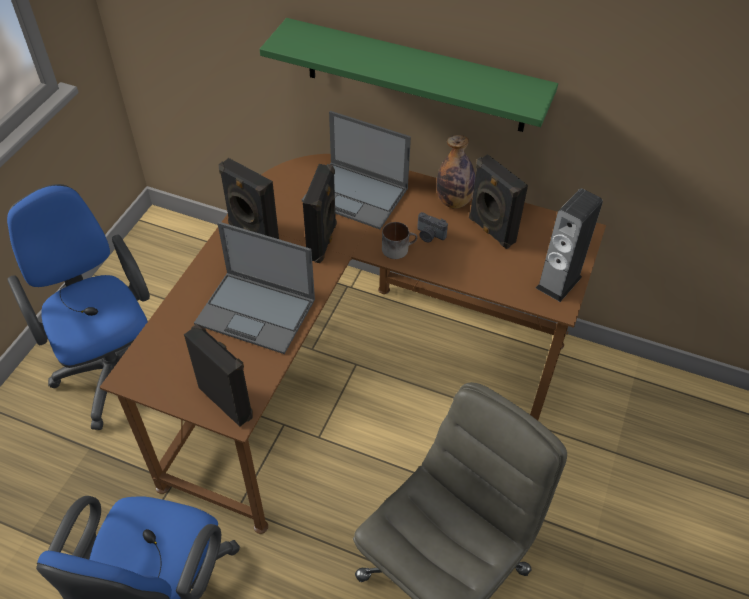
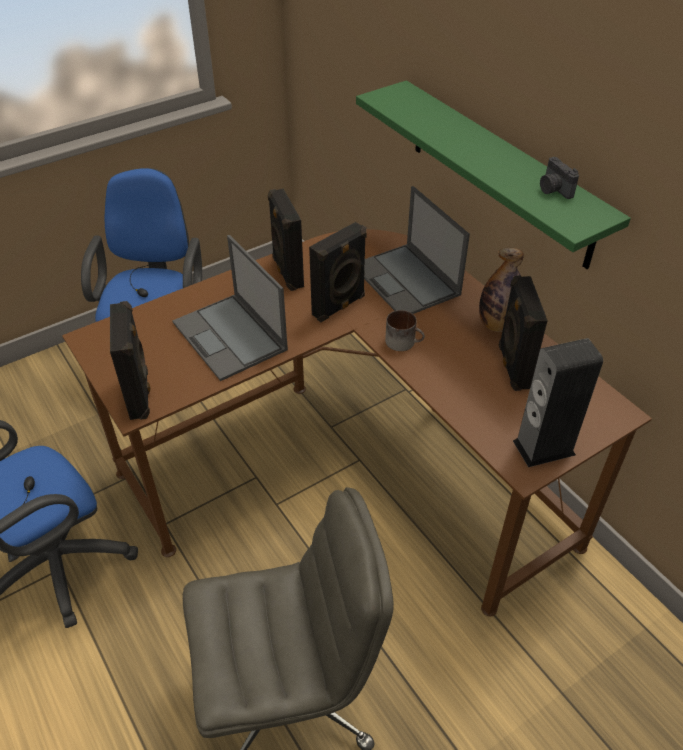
camera: 35 degrees right, 5 degrees down
camera [417,212,448,242] -> camera moved to [540,157,579,199]

